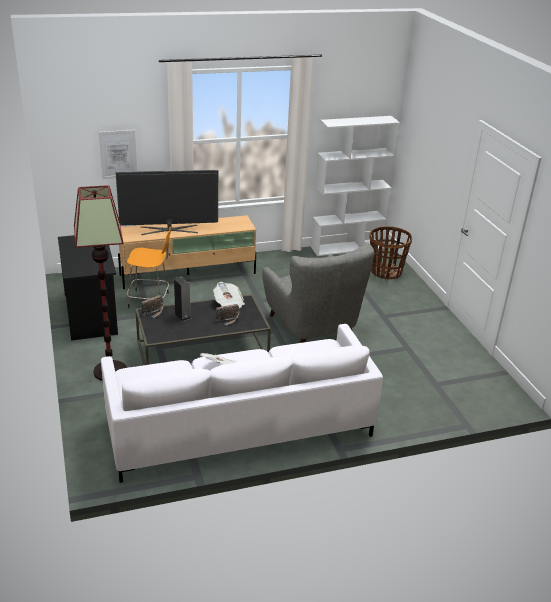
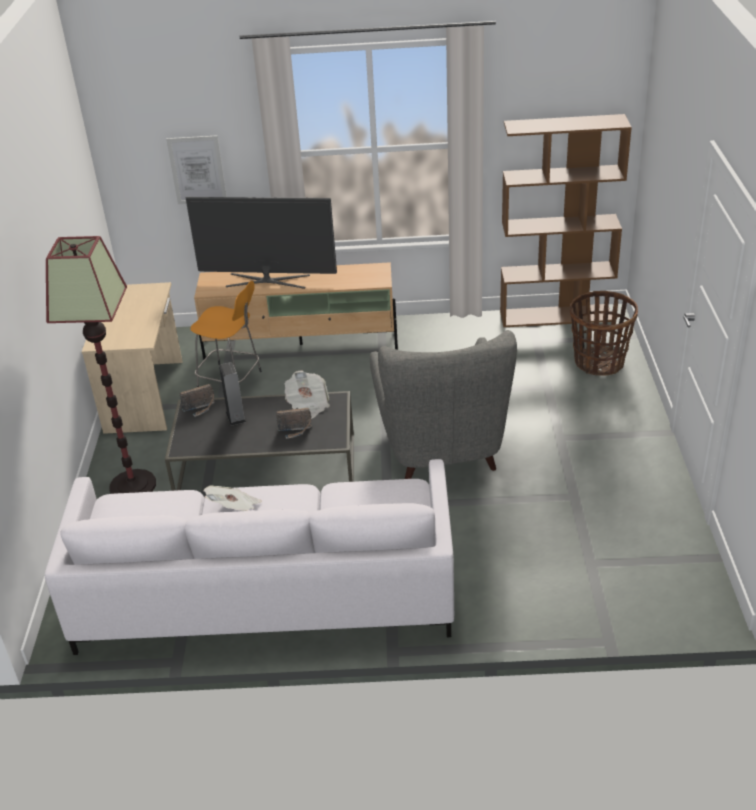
camera: 20 degrees right, 5 degrees up
black desk [58,235,118,341] -> beige desk [82,282,183,434]
white bookcase [311,116,400,256] -> brown bookcase [500,114,632,327]

